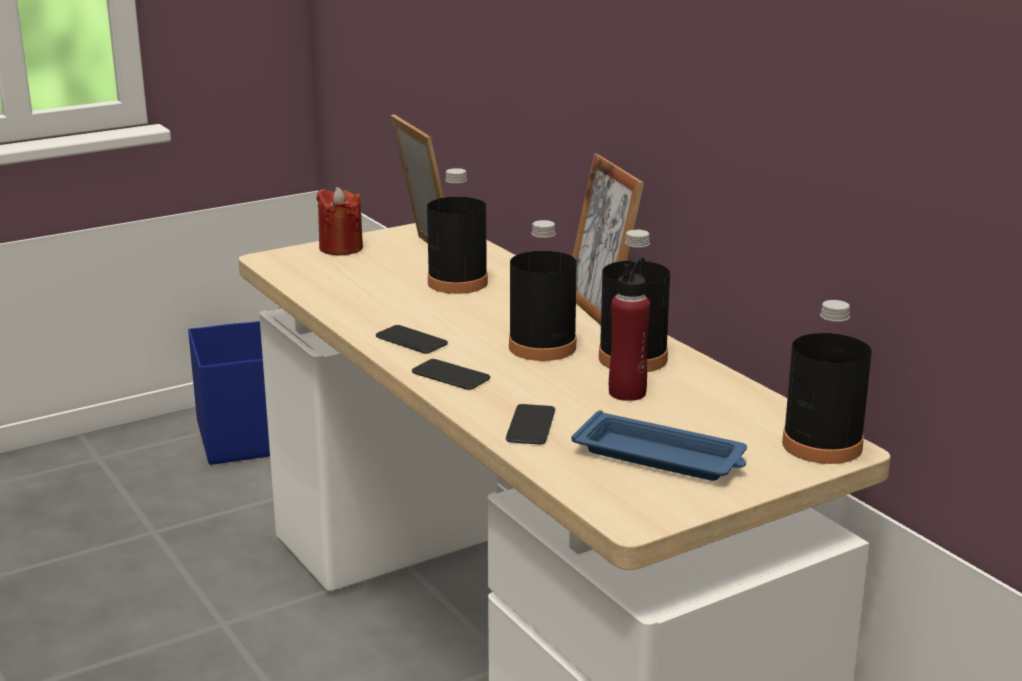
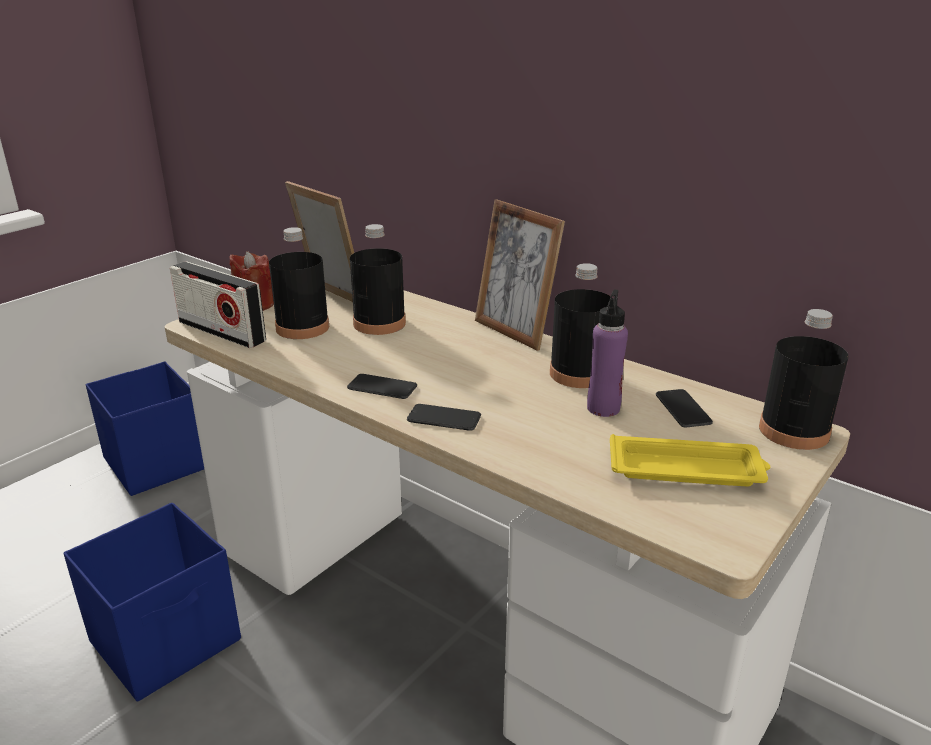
camera: 20 degrees left, 5 degrees up
phone [506,404,555,445] -> phone moved to [656,389,713,427]
black bottle [509,220,577,361] -> black bottle moved to [269,227,329,339]
blue tray [571,410,747,481] -> yellow tray [610,434,770,486]
red bottle [609,257,650,401] -> purple bottle [587,289,628,417]
none -> blue storage box [63,502,241,702]
none -> radio [170,261,266,348]

